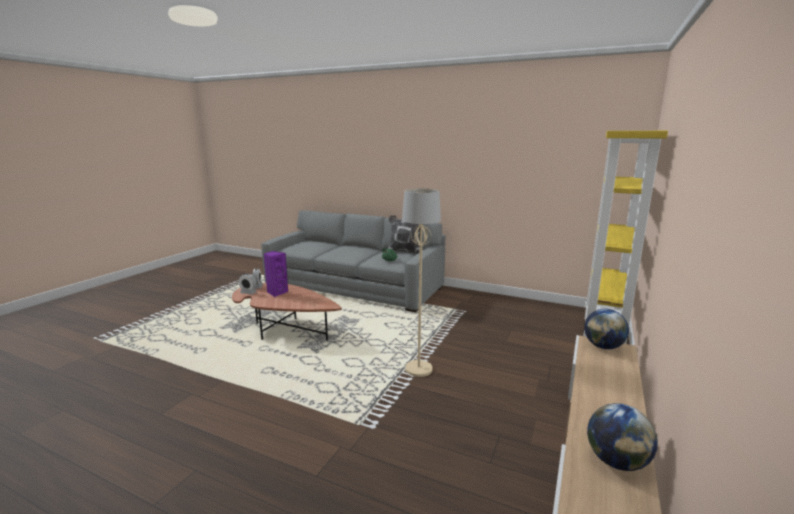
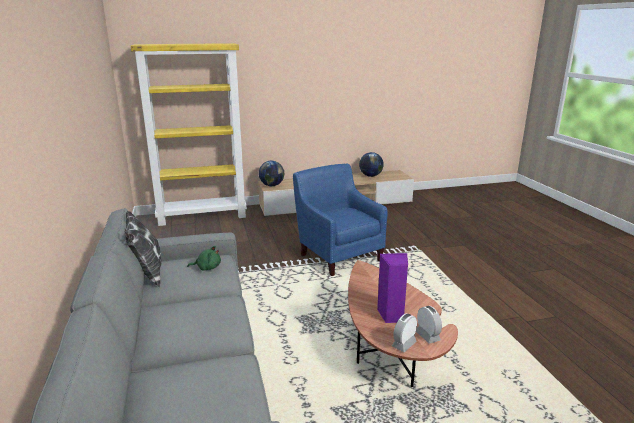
camera: 130 degrees left, 5 degrees up
beige floor lamp [402,189,441,377] -> blue armchair [293,164,387,276]

